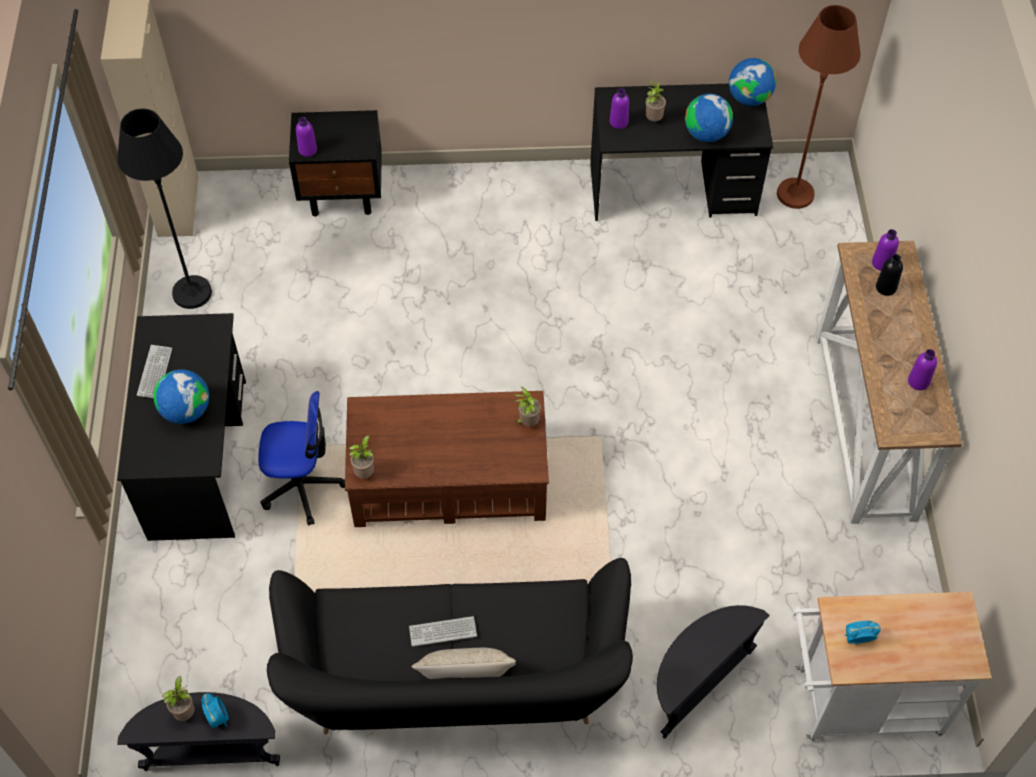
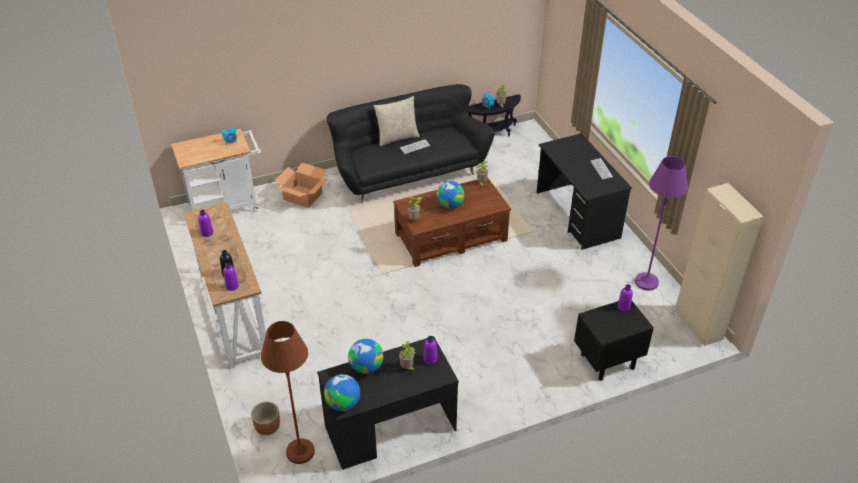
camera: 160 degrees right, 15 degrees down
black floor lamp [117,108,212,309] -> purple floor lamp [635,156,688,291]
globe [153,369,209,424] -> globe moved to [437,181,464,209]
office chair [258,391,345,526] -> none
black side table [657,605,770,739] -> cardboard box [274,163,327,208]
none -> planter [251,402,280,435]

